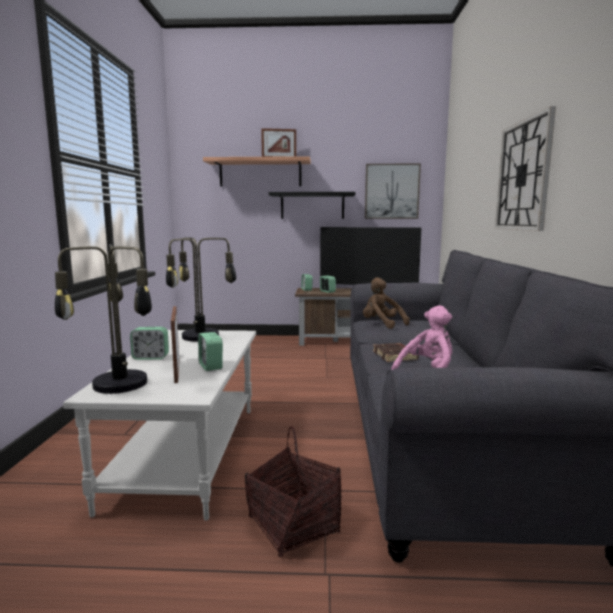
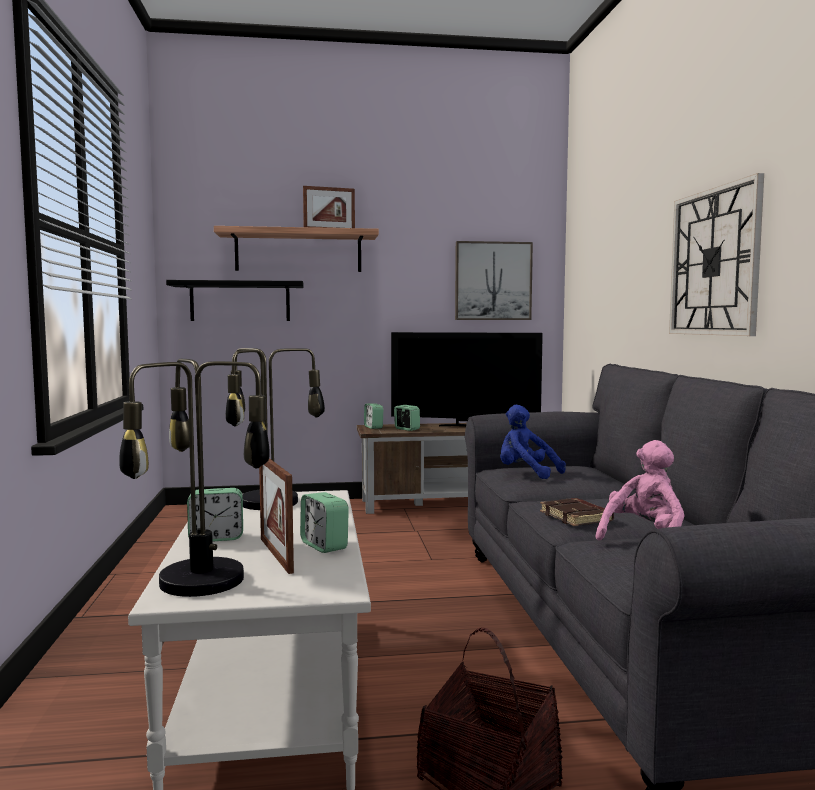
camera: 10 degrees left, 5 degrees down
black shelf [269,192,355,219] -> black shelf moved to [166,280,304,321]
brown plush toy [363,277,410,329] -> blue plush toy [500,404,566,479]

